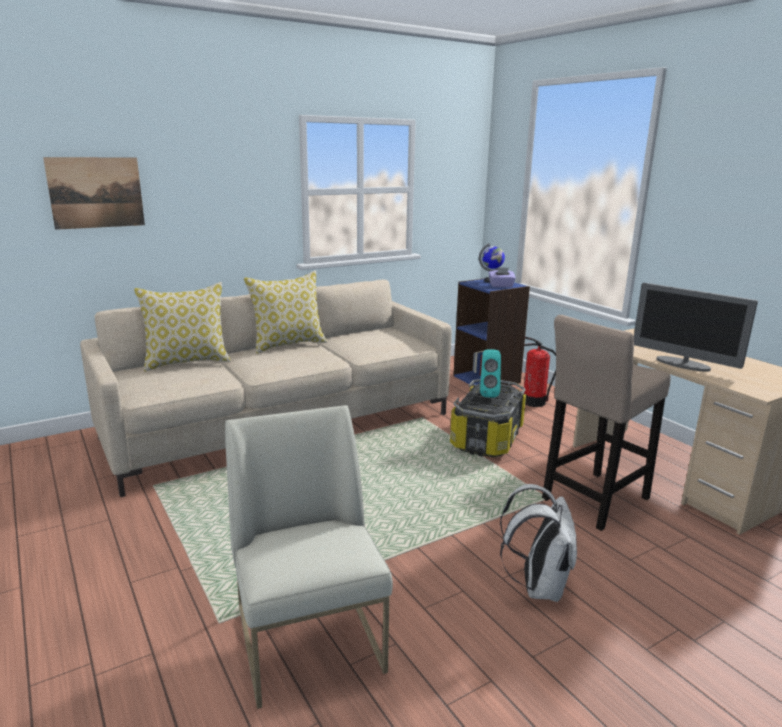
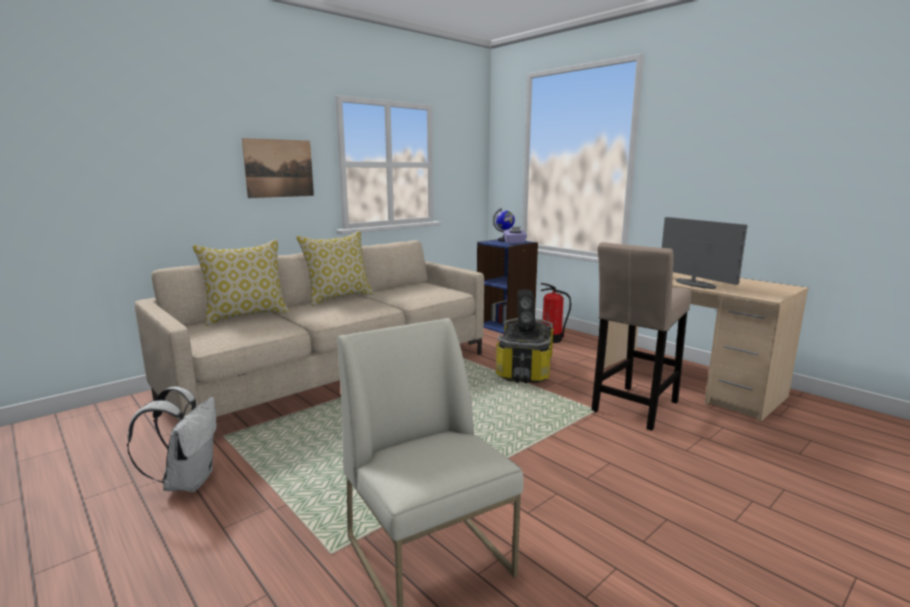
camera: 10 degrees left, 5 degrees down
picture [43,157,145,230] -> picture moved to [242,138,314,198]
turquoise speaker [480,349,501,398] -> black speaker [518,289,536,332]
white backpack [500,484,577,602] -> white backpack moved to [127,386,217,492]
monitor [634,283,758,372] -> monitor turned 150 degrees counterclockwise [662,217,747,289]

